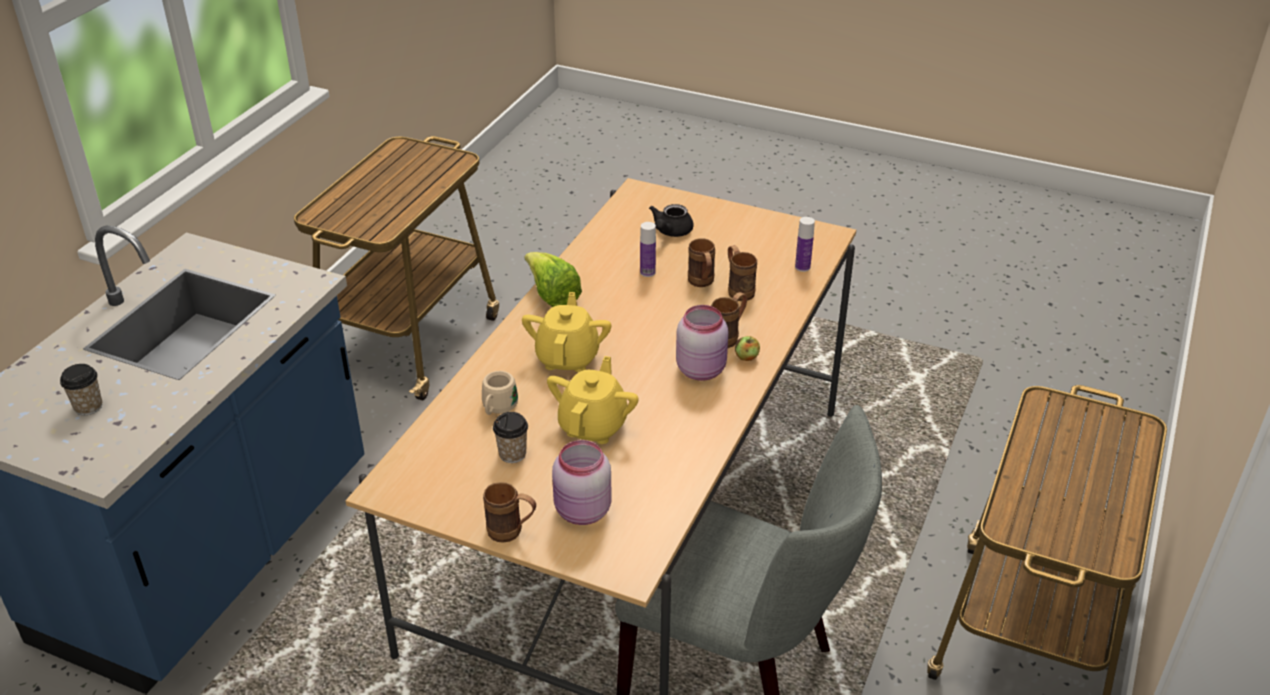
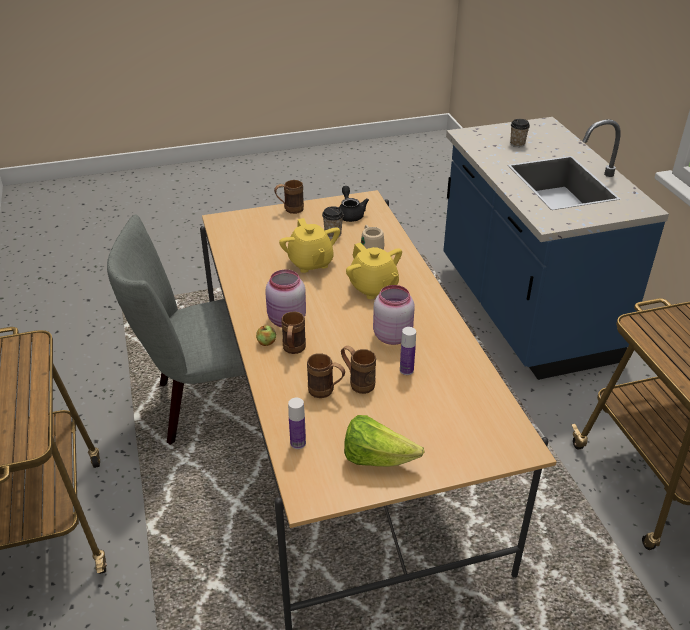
camera: 140 degrees right, 0 degrees up
lettuce [525,252,582,307] -> lettuce moved to [344,415,424,467]
pink jar [552,440,612,525] -> pink jar moved to [373,285,415,345]
black teapot [649,204,693,237] -> black teapot moved to [339,186,369,222]

